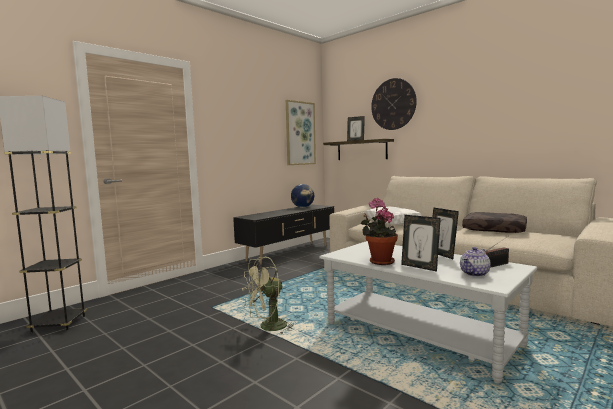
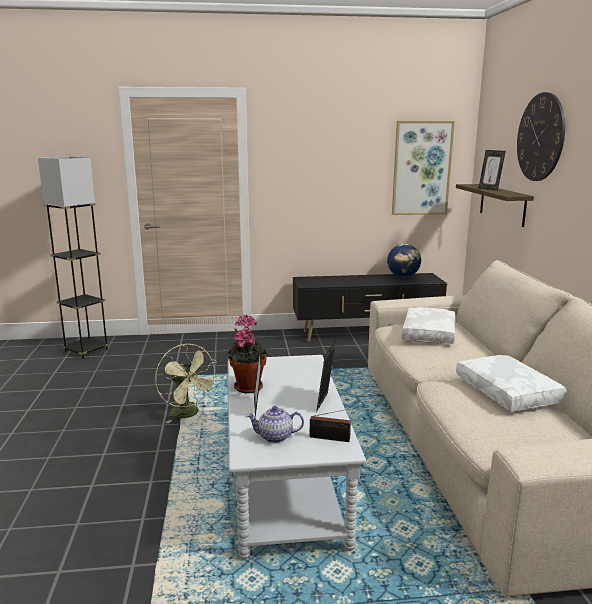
camera: 40 degrees right, 10 degrees up
green fan [242,257,294,334] -> green fan turned 135 degrees counterclockwise [155,344,219,423]
brown pillow [462,212,527,233] -> white pillow [456,355,567,411]

